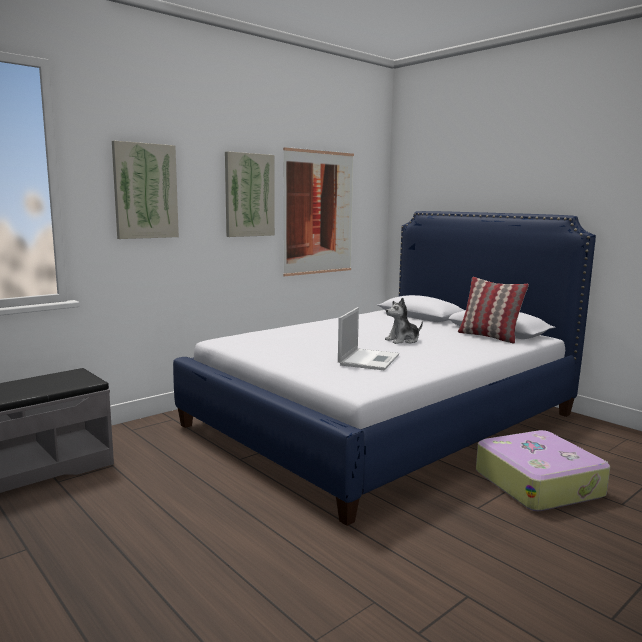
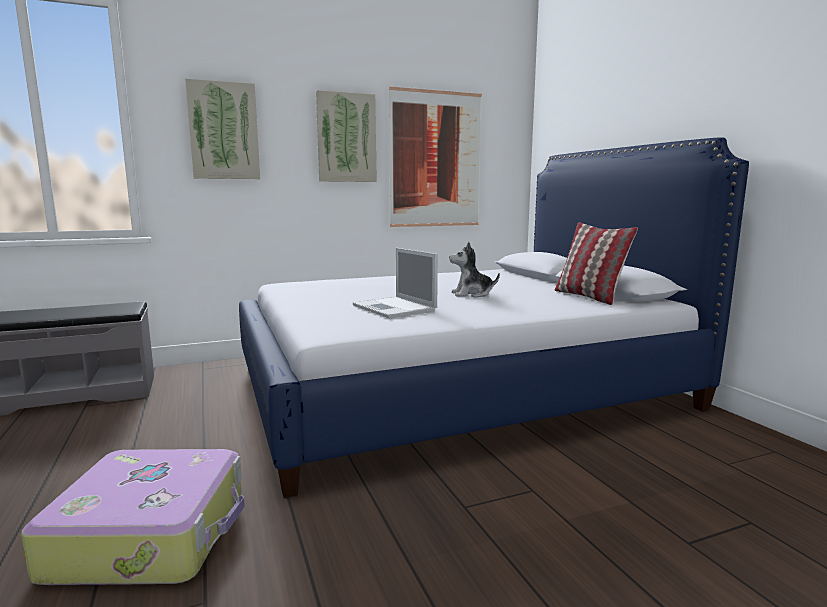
camera: 20 degrees right, 0 degrees up
laptop [338,307,399,370] -> laptop turned 105 degrees clockwise [353,248,438,318]
suitcase [476,430,610,511] -> suitcase moved to [21,449,245,585]

